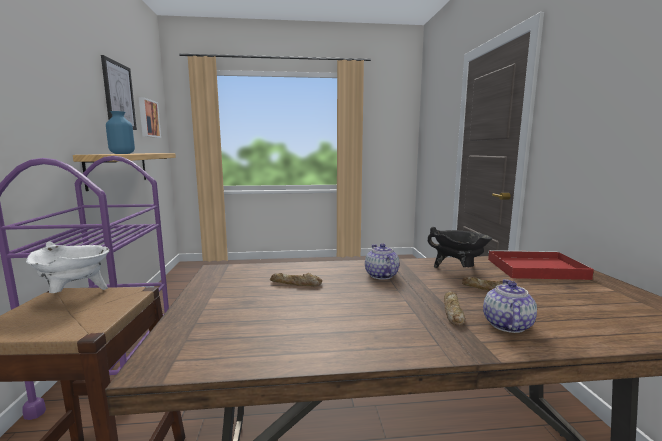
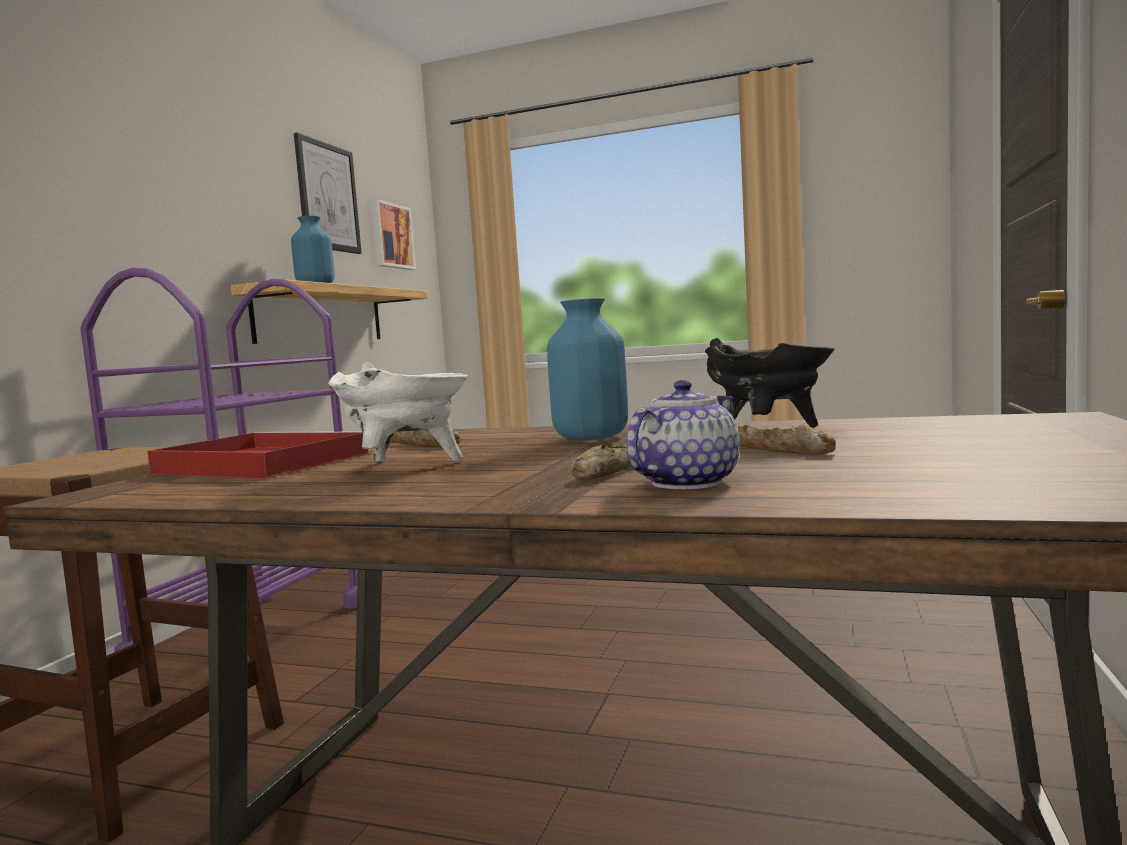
camera: 25 degrees right, 5 degrees down
white cooking pot [26,241,109,293] -> white cooking pot moved to [328,362,468,462]
teapot [365,243,400,280] -> blue vase [547,298,628,440]
red tray [488,250,594,280] -> red tray moved to [147,432,370,479]

